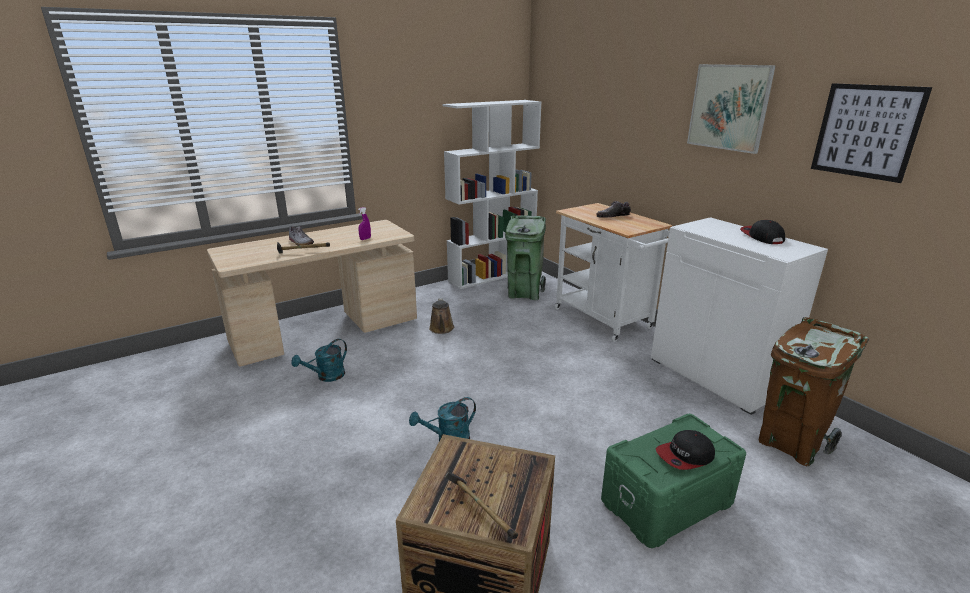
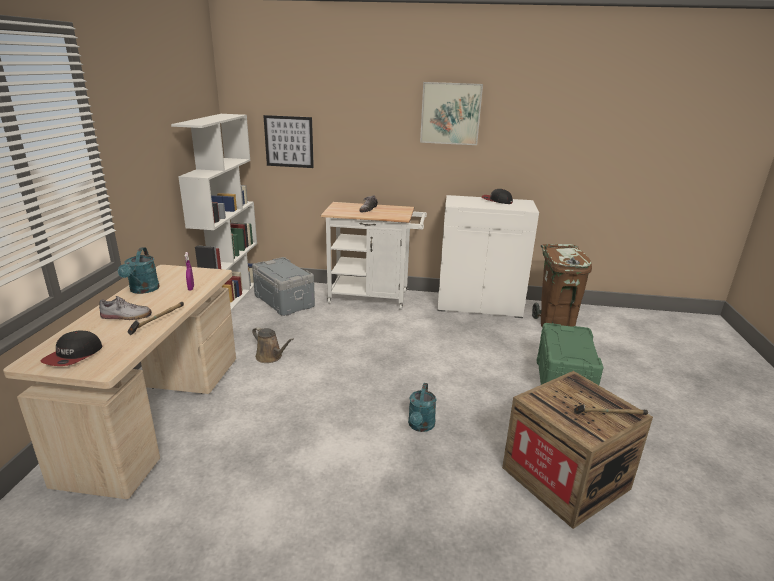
camera: 50 degrees left, 0 degrees up
turquoise watering can [291,339,347,382] -> turquoise watering can moved to [118,247,160,294]
green trash can [505,215,546,300] -> grey storage box [252,257,315,316]
cap [656,430,715,470] -> cap moved to [41,331,102,366]
picture [811,83,932,183] -> picture moved to [263,115,314,168]

